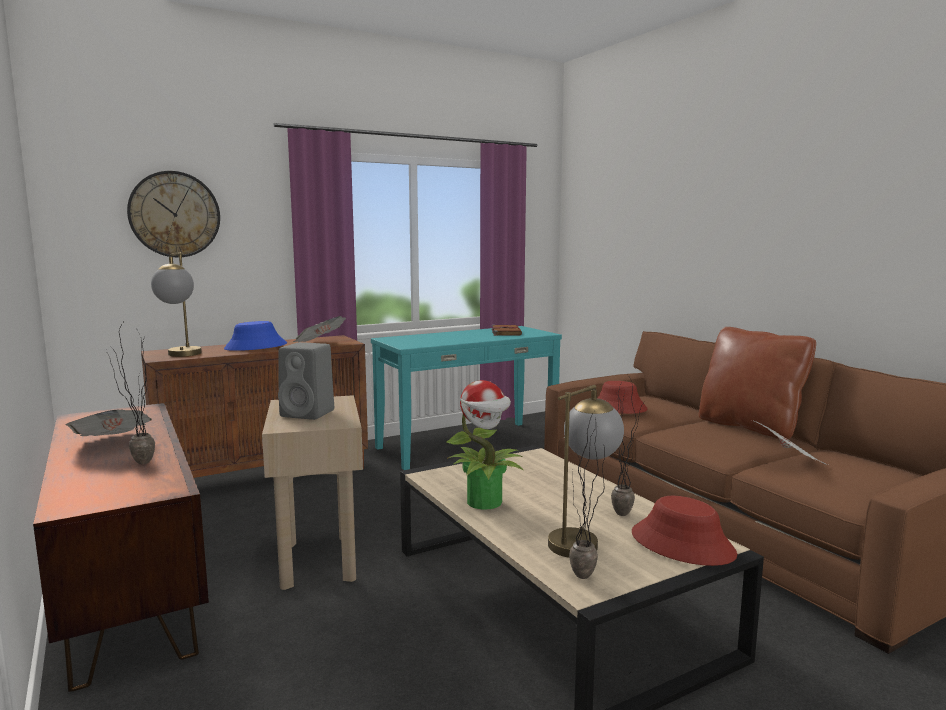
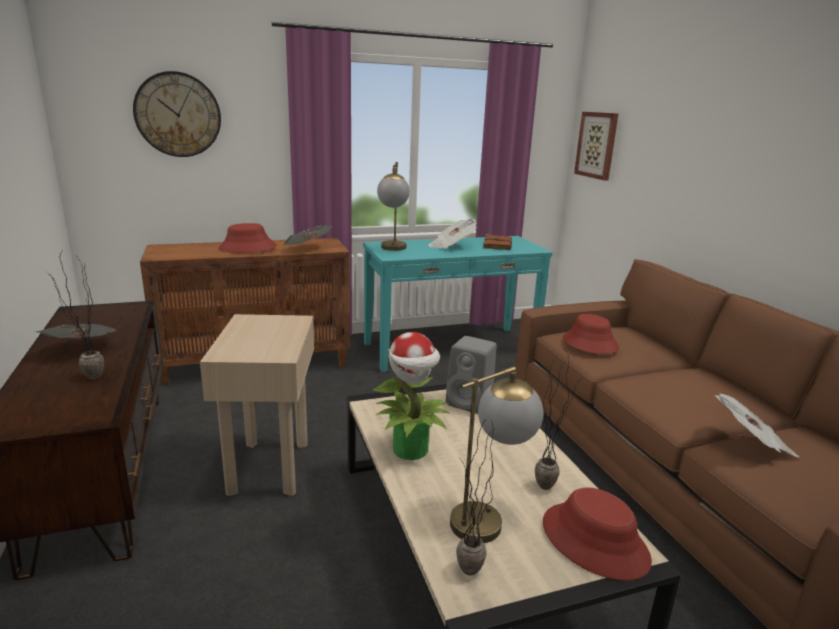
camera: 10 degrees right, 10 degrees up
table lamp [151,252,202,357] -> table lamp moved to [377,162,410,251]
blue hat [224,321,287,351] -> red hat [219,223,277,253]
grey speaker [278,342,334,420] -> grey speaker moved to [446,336,497,414]
brown pillow [699,327,816,439] -> none
none -> newspaper [428,219,476,249]
none -> picture [574,112,619,180]

